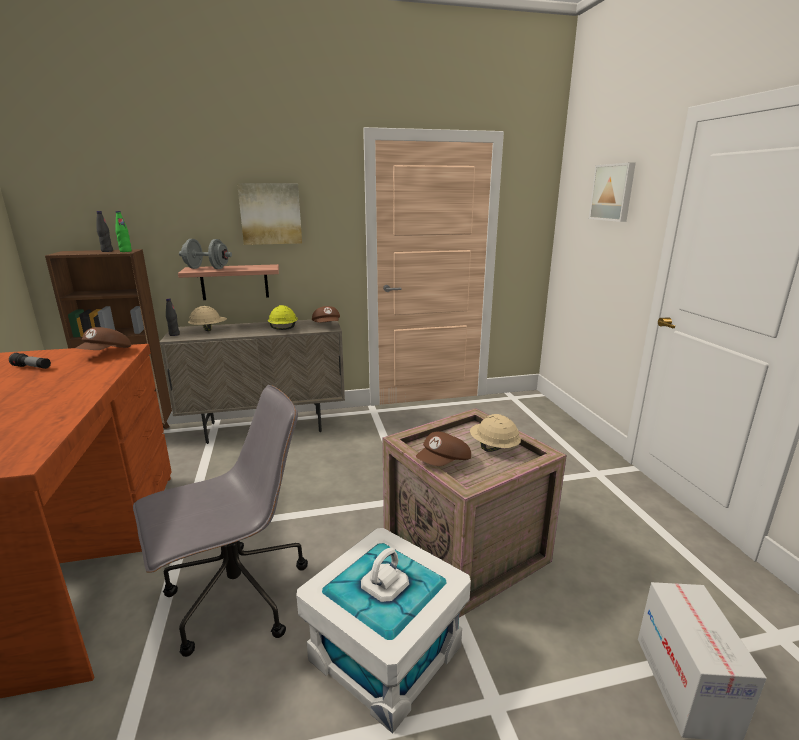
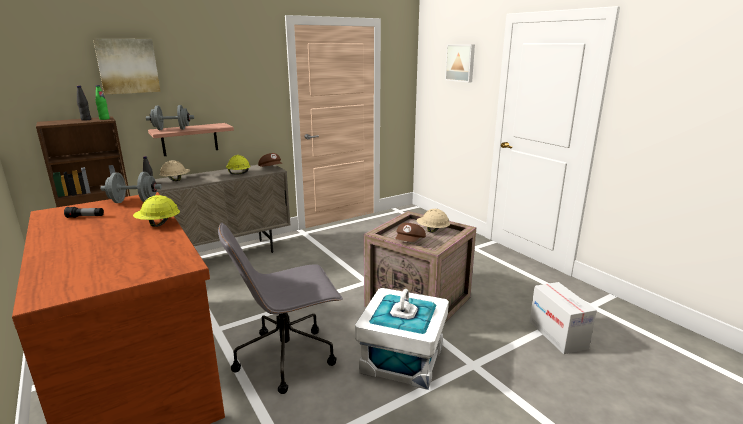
camera: 20 degrees left, 0 degrees up
brown cap [75,327,131,350] -> grey dumbbell [100,172,162,203]
grey office chair [133,385,308,657] -> grey office chair turned 150 degrees counterclockwise [218,222,343,394]
picture [237,183,302,245] -> picture moved to [93,39,160,95]
none -> yellow hard hat [133,195,180,227]

